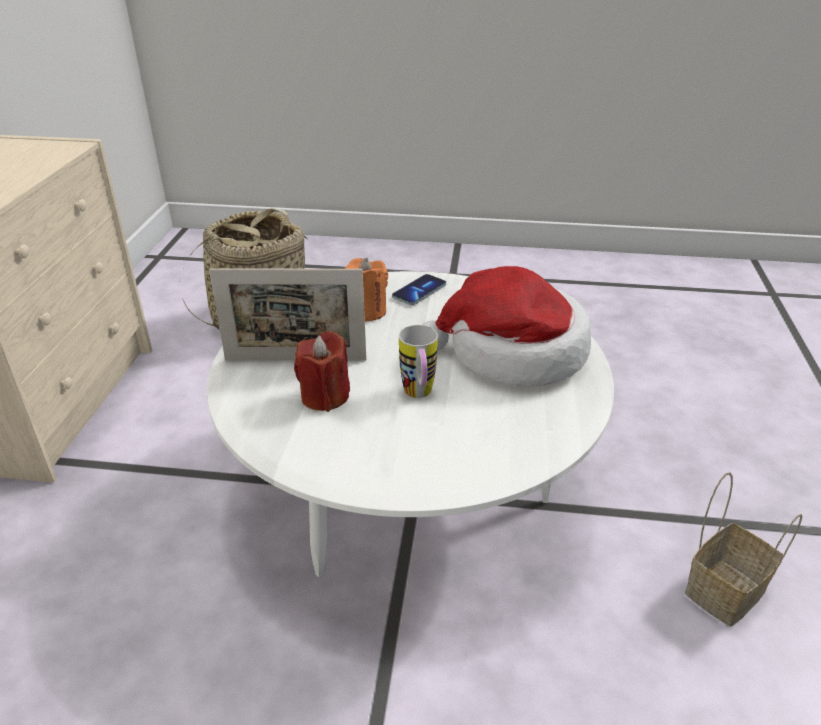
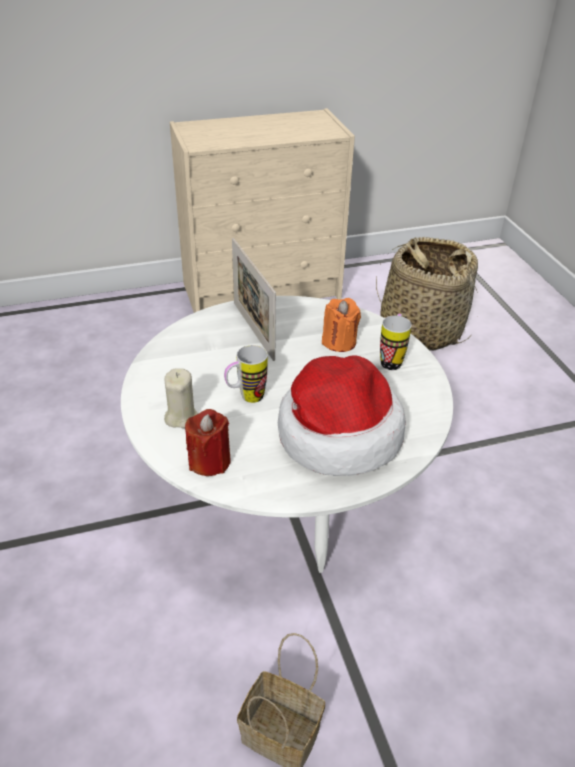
camera: 65 degrees right, 5 degrees up
red candle [294,331,350,412] -> red candle moved to [185,409,231,476]
phone [392,274,446,305] -> mug [380,314,412,370]
none -> beige candle [164,368,198,428]

